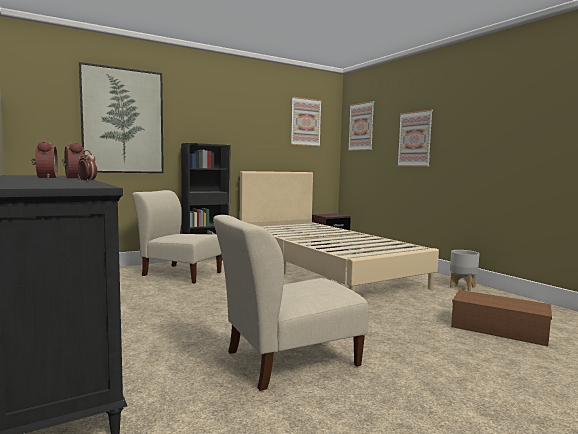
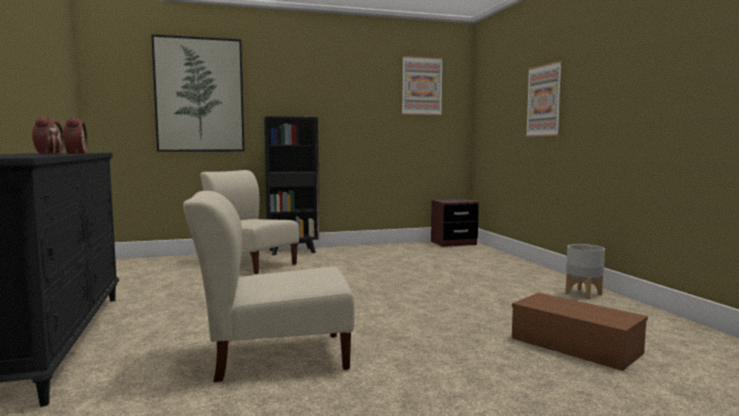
camera: 15 degrees right, 0 degrees up
beige bed [240,171,439,292] -> none
picture [348,101,374,151] -> none

